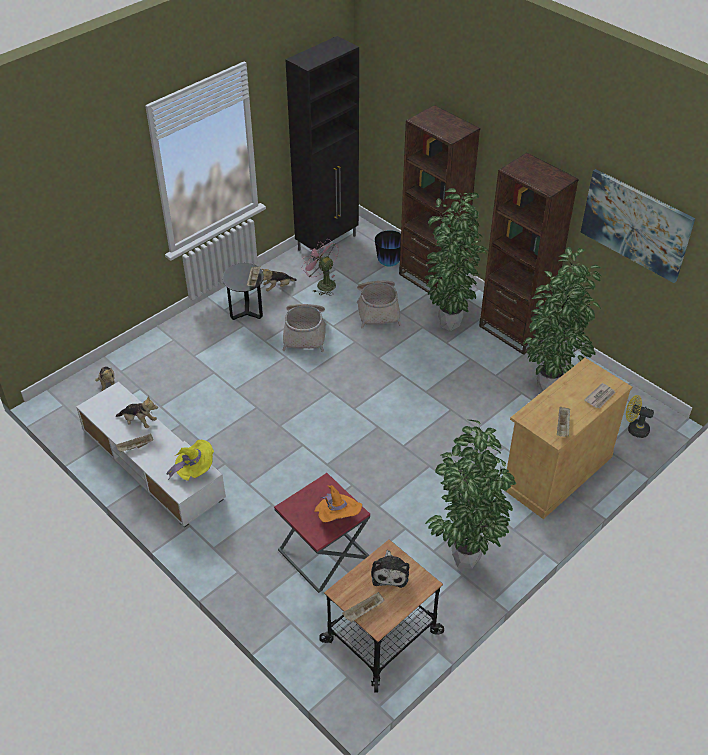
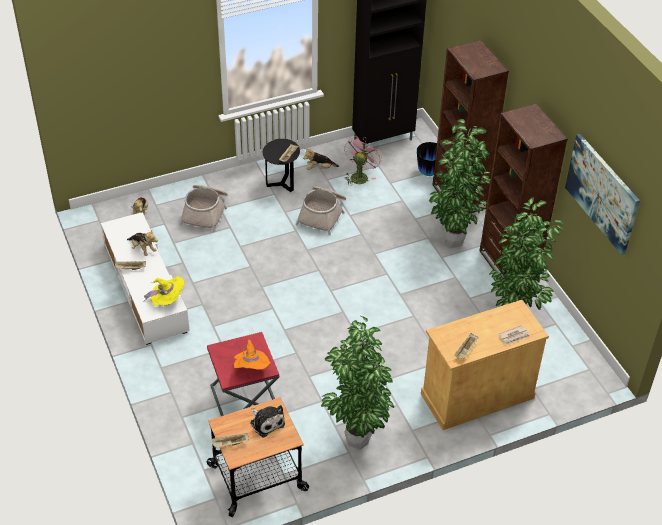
camera: 20 degrees right, 0 degrees up
pink fan [302,240,339,295] -> pink fan turned 45 degrees clockwise [344,136,382,186]
basket [357,281,401,329] -> basket moved to [179,185,228,232]
plush toy [371,550,409,588] -> plush toy turned 60 degrees counterclockwise [251,405,285,438]
yellow fan [626,395,654,438] -> none

